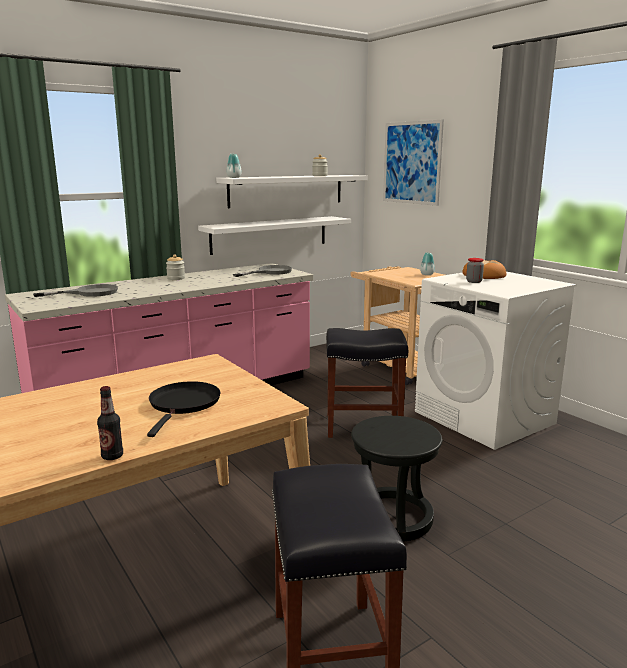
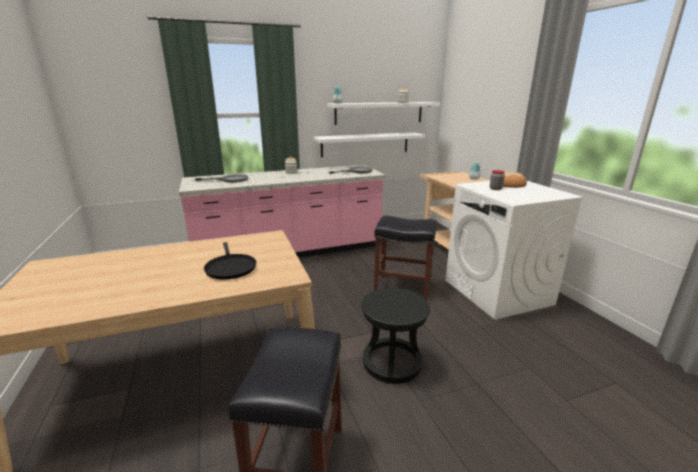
camera: 15 degrees right, 5 degrees up
bottle [97,386,123,460] -> none
black frying pan [147,381,220,437] -> black frying pan turned 135 degrees clockwise [204,242,256,279]
picture [383,119,444,206] -> none

